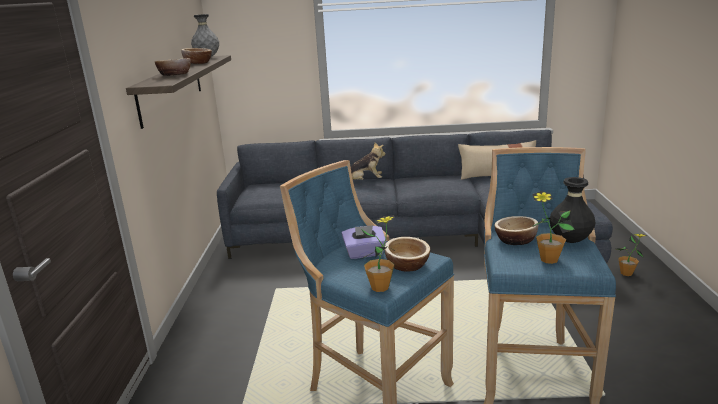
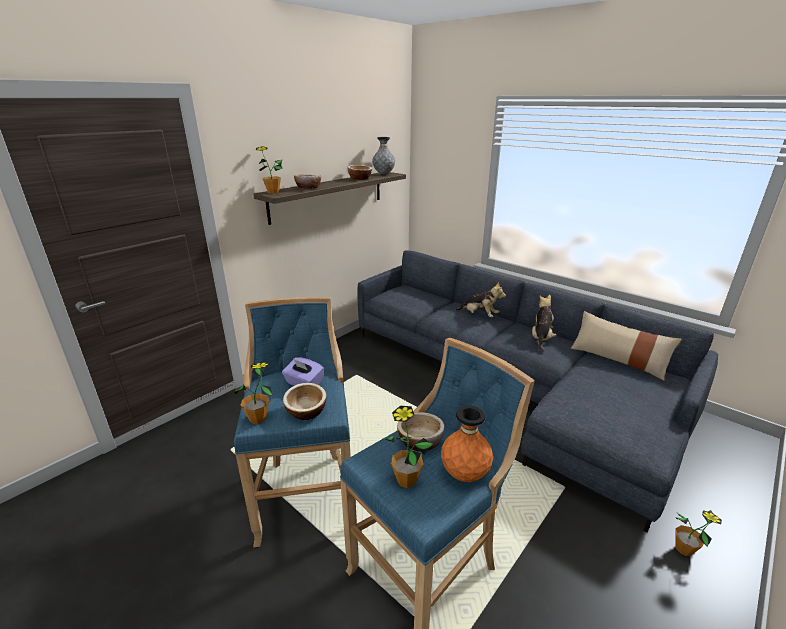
camera: 40 degrees right, 5 degrees up
black vase [550,177,596,243] -> orange vase [441,405,493,482]
none -> potted plant [256,147,283,194]
none -> plush toy [532,295,556,352]

